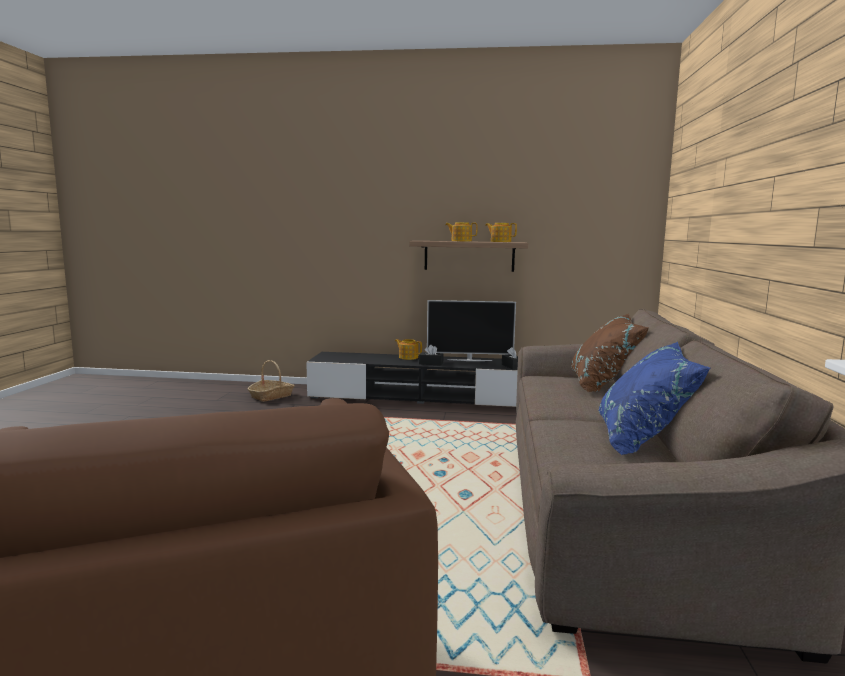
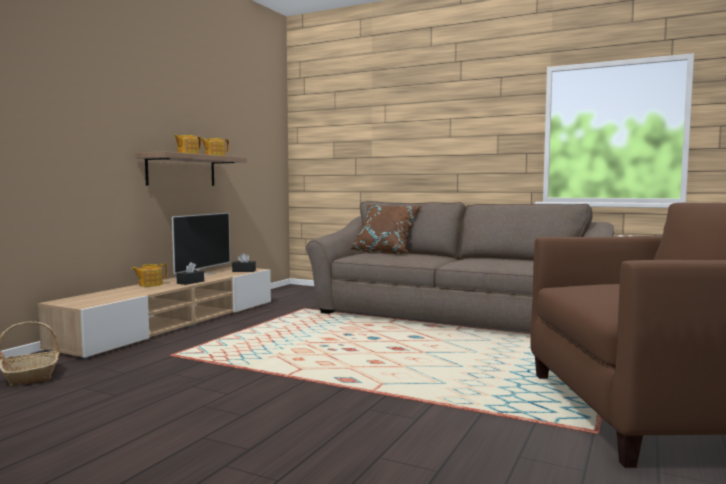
camera: 70 degrees left, 5 degrees down
black tv stand [306,352,518,407] -> beige tv stand [38,267,271,360]
blue pillow [599,342,710,455] -> none

